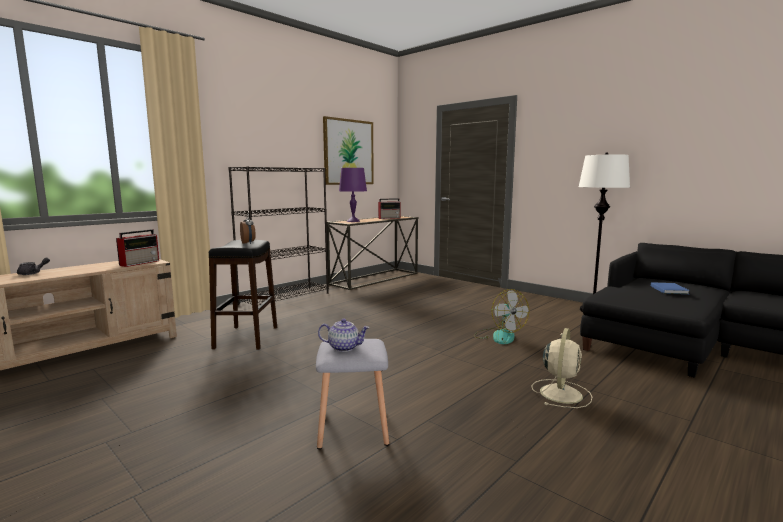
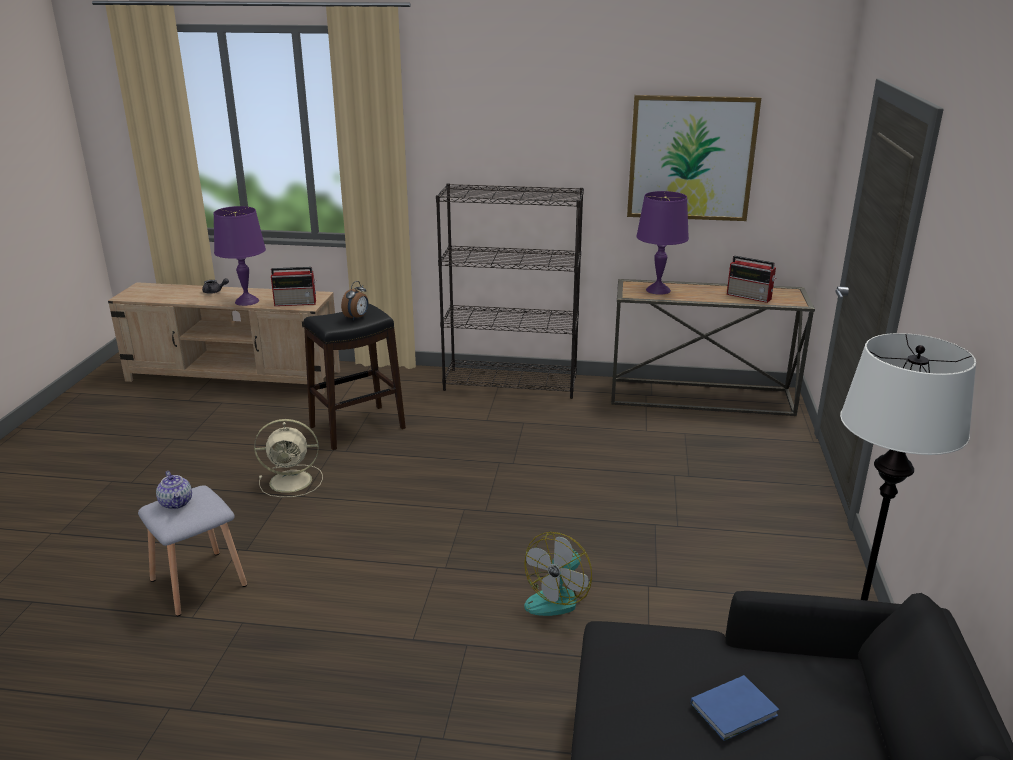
camera: 55 degrees right, 15 degrees up
beige fan [531,328,592,408] -> beige fan moved to [254,419,323,498]
none -> purple table lamp [214,206,266,306]

